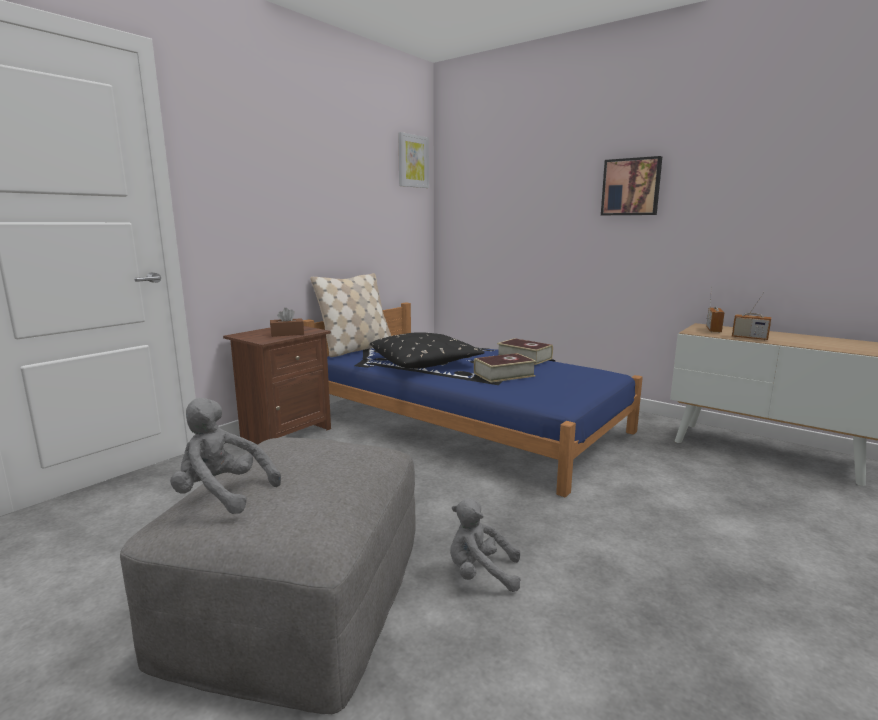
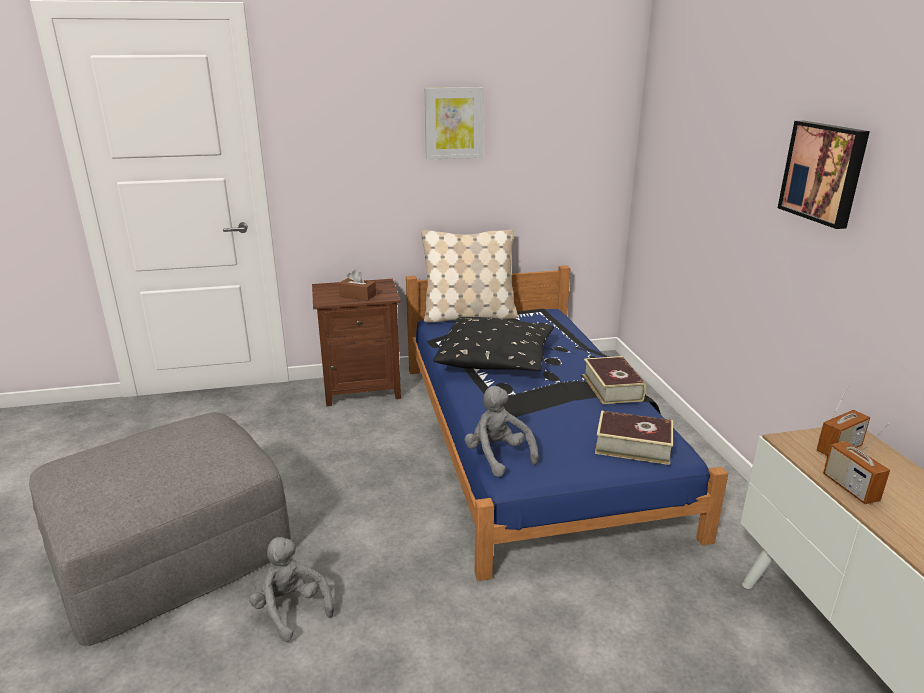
camera: 40 degrees right, 10 degrees up
grey plush toy [170,398,281,514] -> grey plush toy moved to [465,386,539,477]
picture [398,132,429,188] -> picture moved to [424,87,484,160]
book [474,353,536,383] -> book moved to [595,410,673,465]

